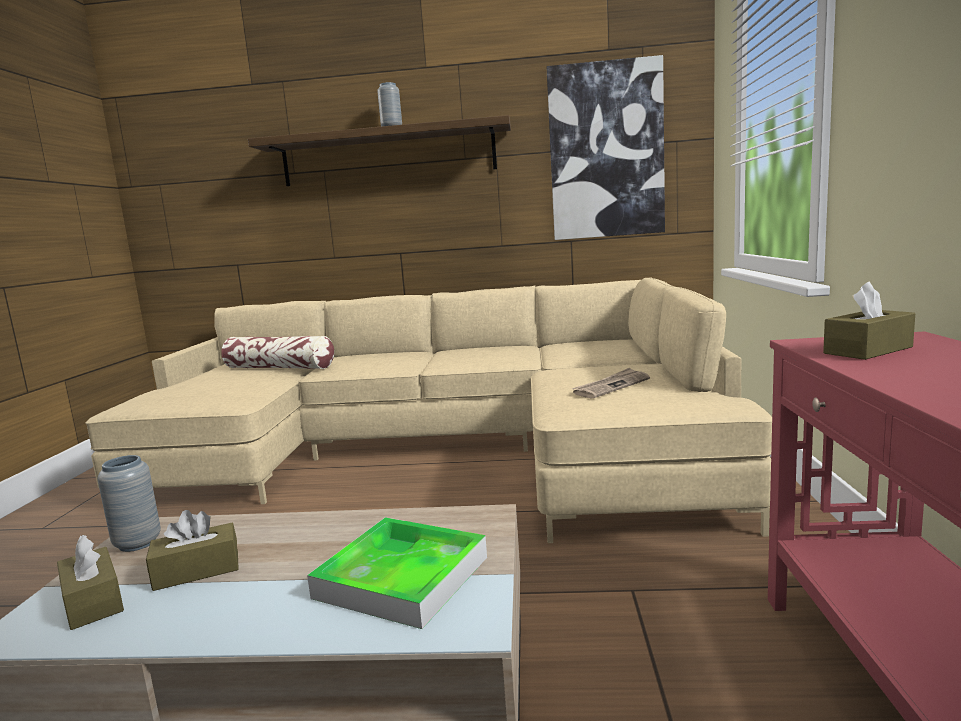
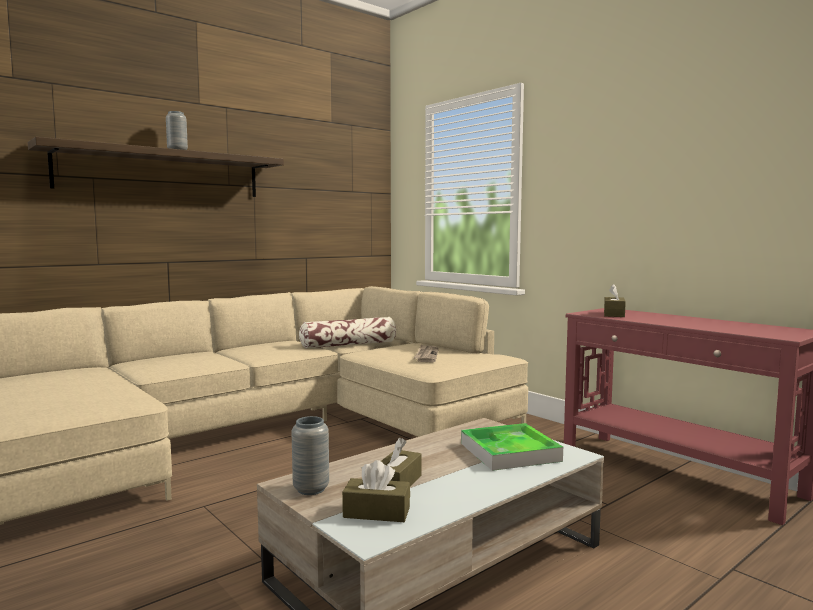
camera: 45 degrees left, 5 degrees down
pillow [221,336,334,369] -> pillow moved to [299,317,396,349]
picture [547,55,665,240] -> none

